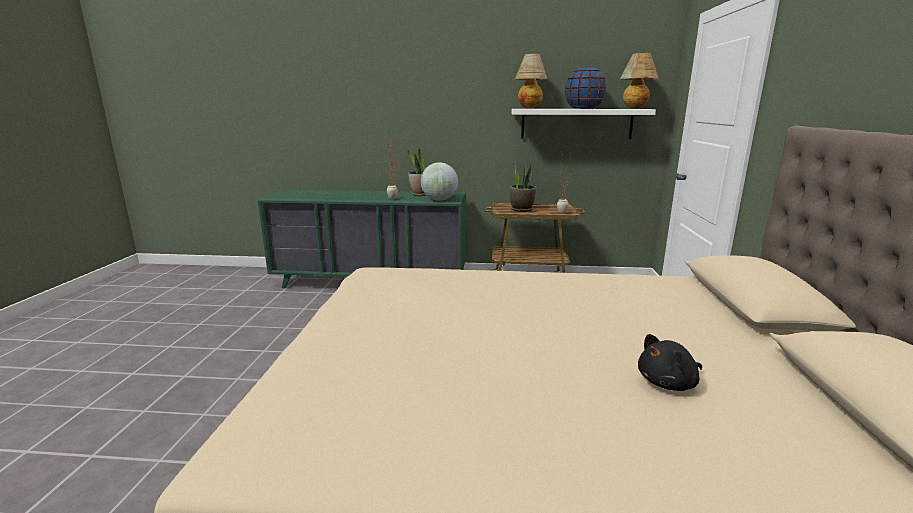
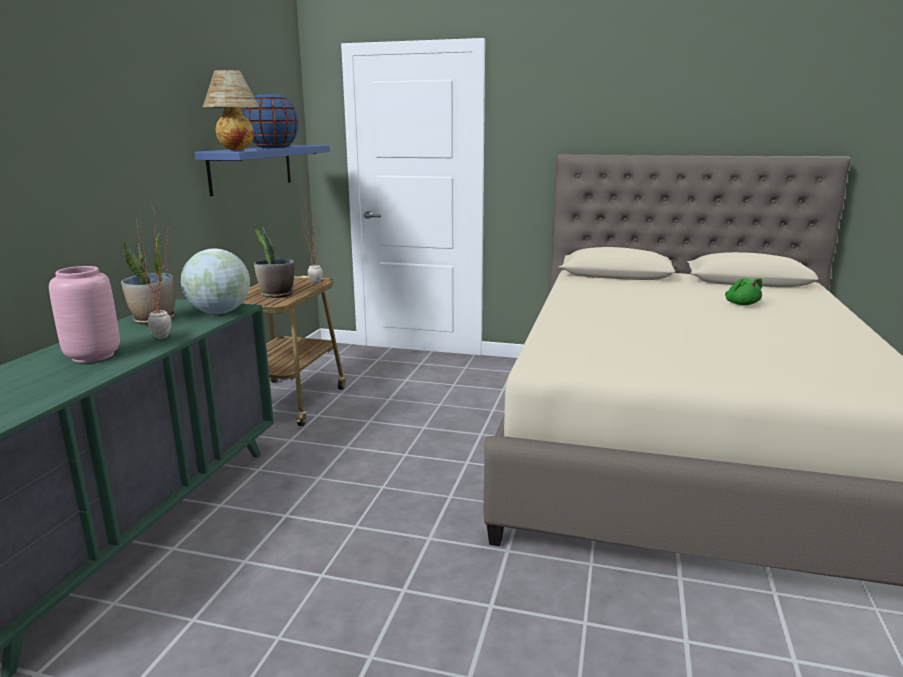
camera: 80 degrees left, 0 degrees up
white shelf [511,109,656,139] -> blue shelf [195,145,330,196]
table lamp [620,53,658,109] -> none
black plush toy [638,334,702,391] -> green plush toy [725,278,762,305]
none -> pink vase [49,266,120,363]

